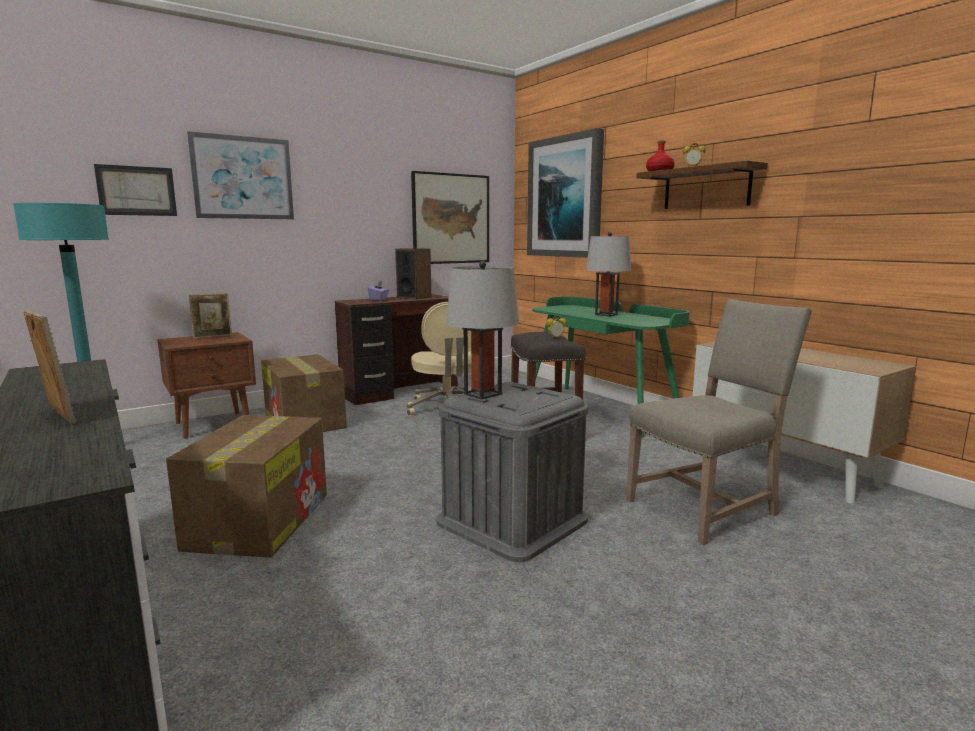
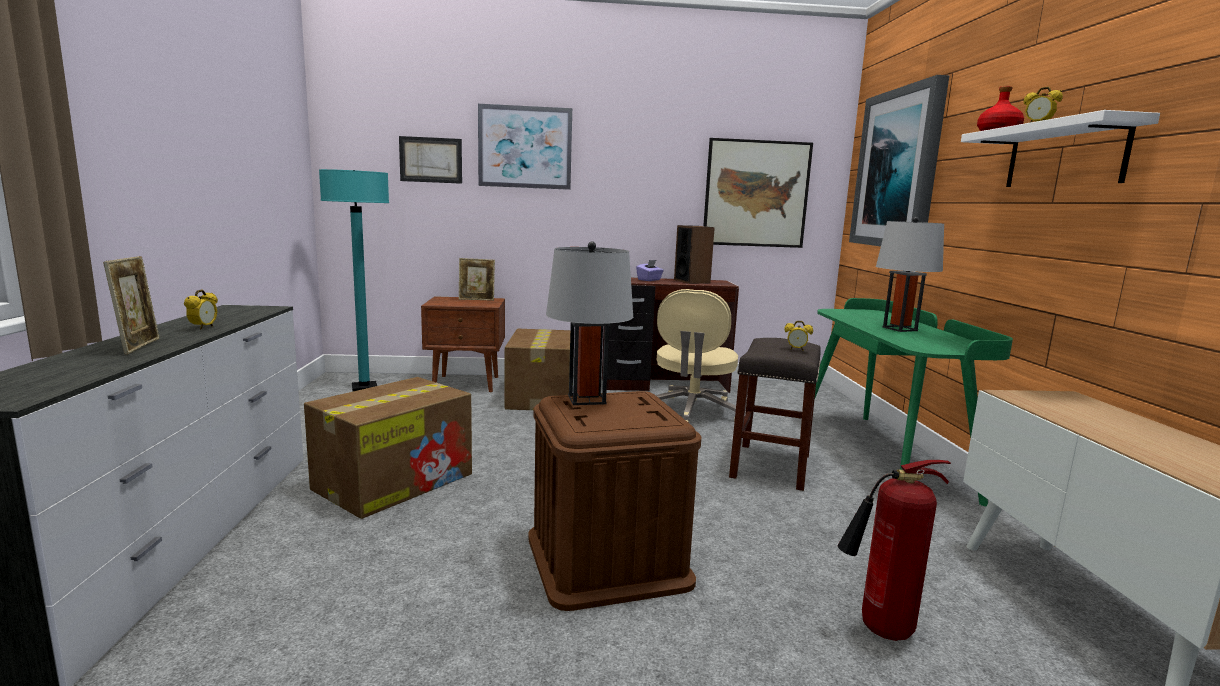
camera: 30 degrees right, 0 degrees up
grey storage box [436,382,588,562] -> brown storage box [528,391,701,611]
beige chair [626,299,812,545] -> fire extinguisher [838,460,951,641]
brown shelf [636,160,768,209] -> white shelf [961,110,1160,187]
none -> alarm clock [184,289,218,329]

